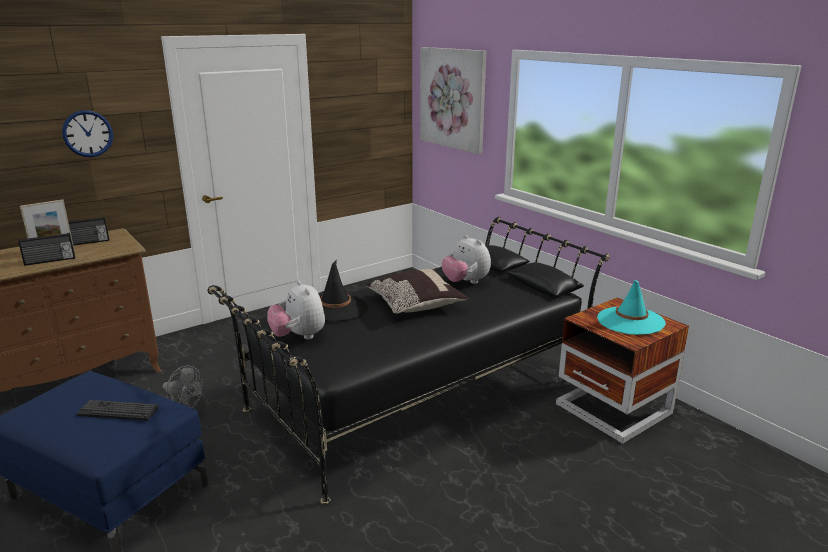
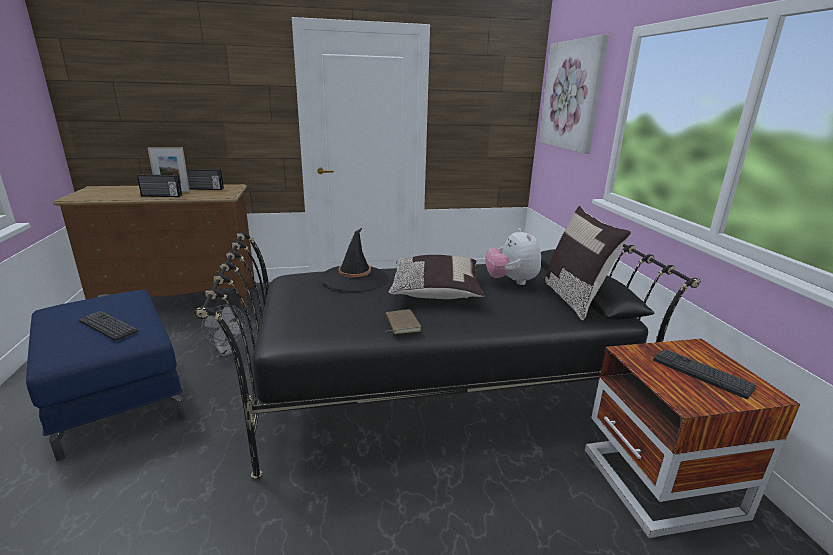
camera: 25 degrees right, 0 degrees up
wall clock [62,110,113,157] -> none
plush toy [267,280,325,339] -> none
turquoise hat [597,280,666,335] -> keyboard [653,349,756,399]
none -> brown book [385,309,421,334]
none -> pillow [544,206,631,320]

